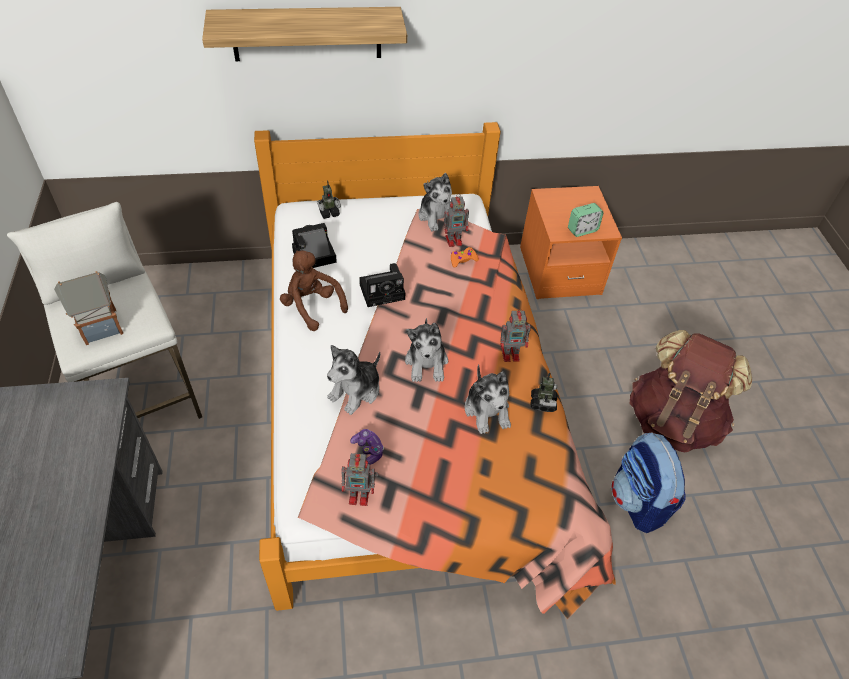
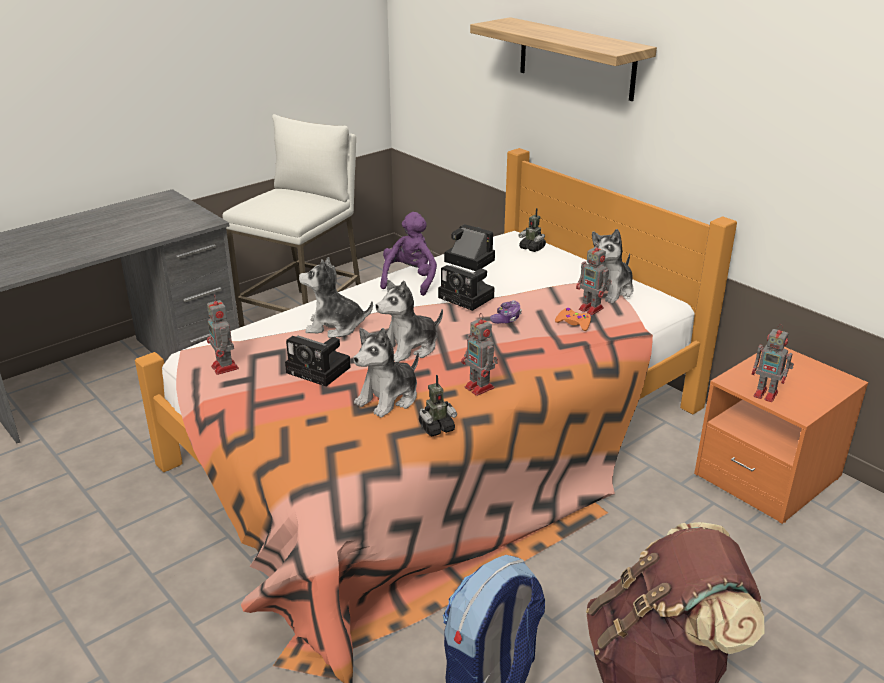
camera: 60 degrees right, 20 degrees down
toy house [54,271,123,345] -> none
brown plush toy [280,250,348,331] -> purple plush toy [380,212,437,296]
game controller [350,429,384,465] -> game controller moved to [490,300,522,324]
alarm clock [568,203,604,237] -> toy robot [751,324,794,402]
none -> camera [285,336,351,387]

